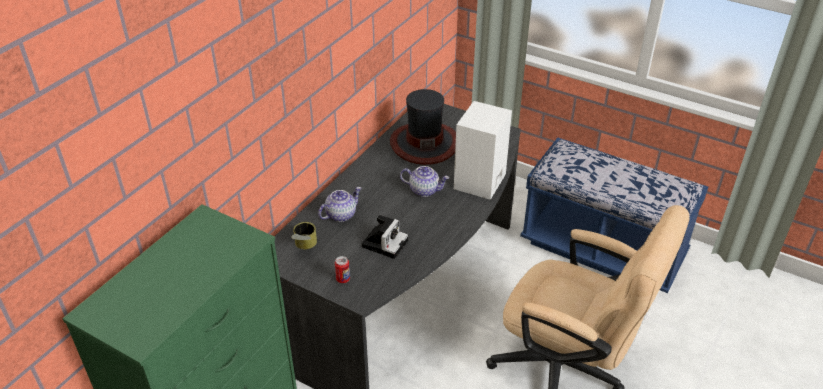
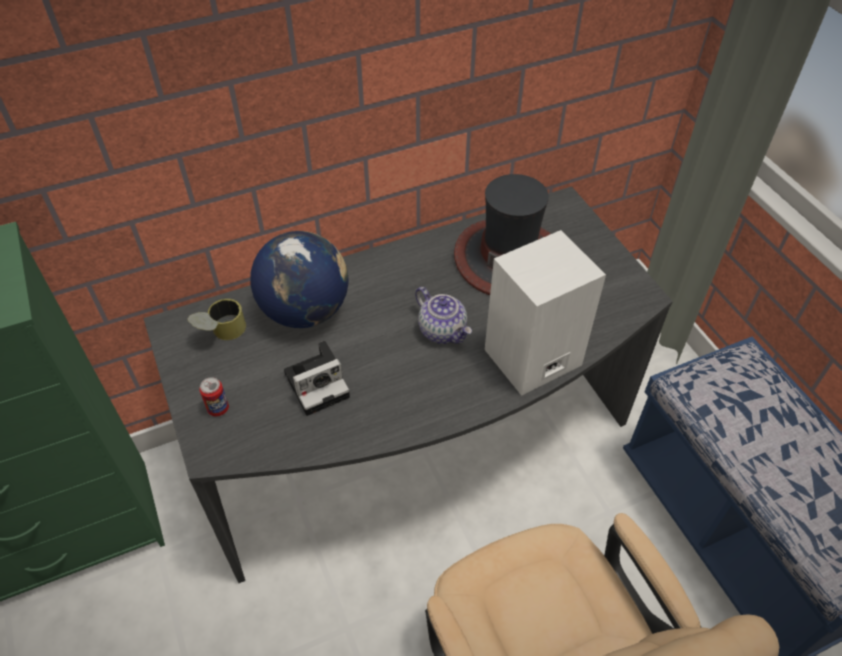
camera: 35 degrees right, 10 degrees up
teapot [318,187,361,222] -> globe [250,231,349,328]

